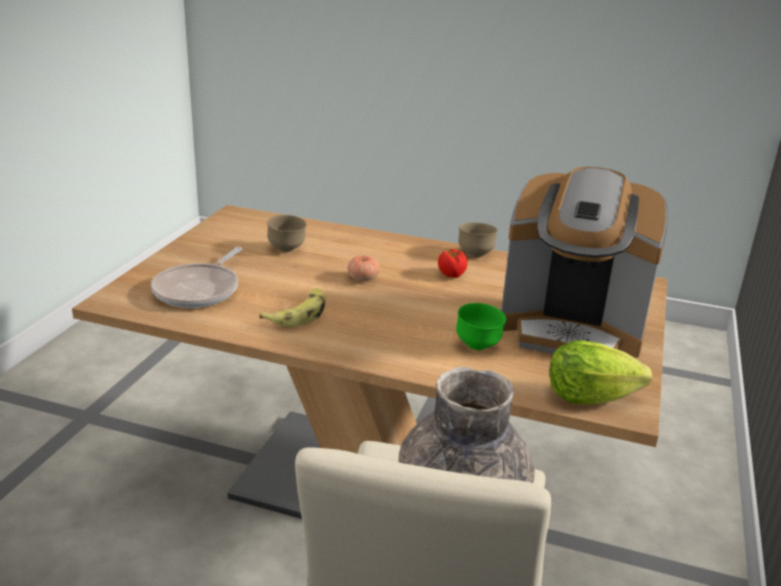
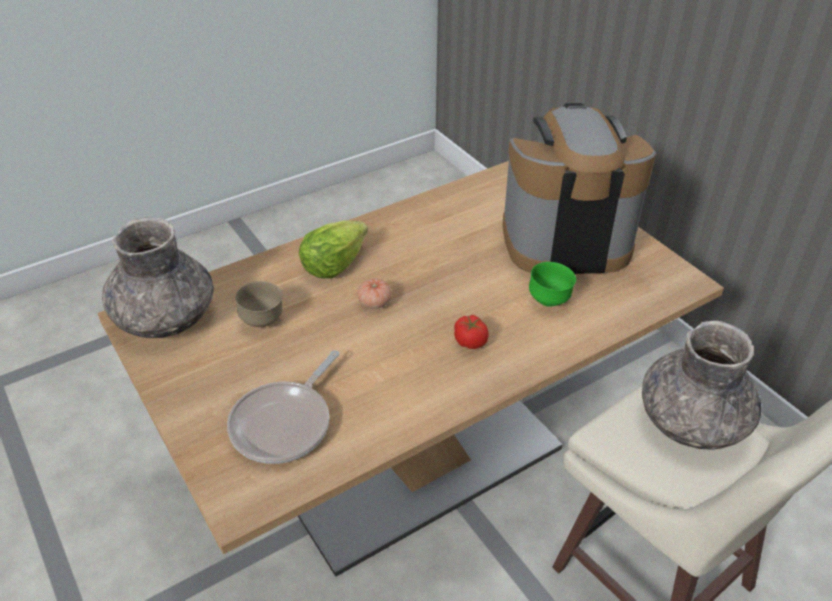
camera: 50 degrees left, 15 degrees up
frying pan [151,247,242,308] -> frying pan turned 60 degrees clockwise [227,350,340,464]
banana [259,288,325,327] -> none
tomato [438,249,467,278] -> tomato moved to [454,315,489,349]
brown bowl [458,222,498,258] -> none
coffee machine [501,167,668,358] -> coffee machine turned 150 degrees counterclockwise [502,103,656,274]
lettuce [550,340,652,404] -> lettuce moved to [299,220,368,278]
none -> grey vase [102,217,214,338]

